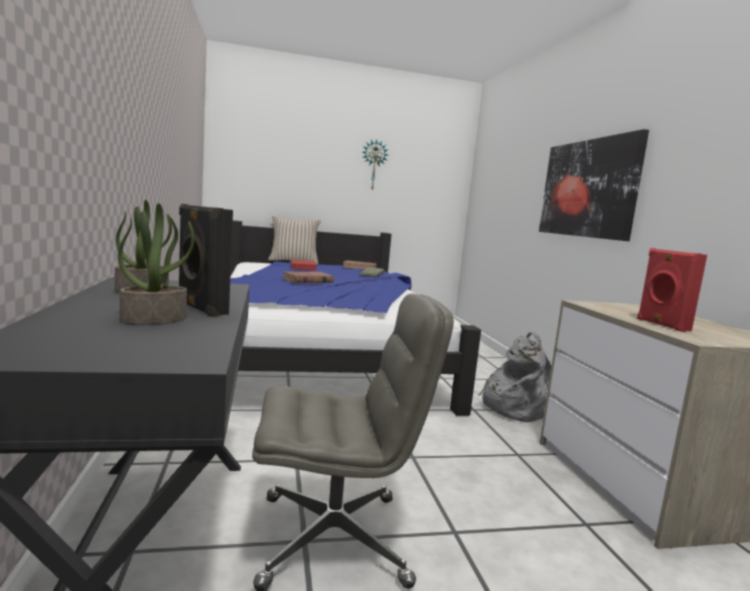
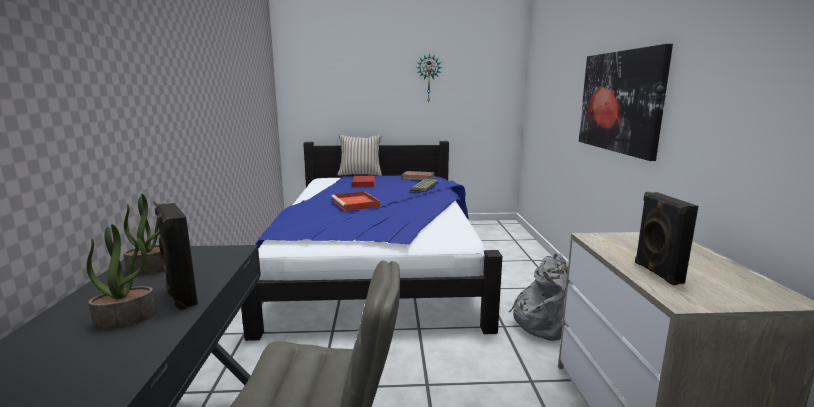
camera: 10 degrees right, 5 degrees up
brown book [282,272,334,283] -> red tray [331,191,380,211]
red speaker [637,248,707,332] -> black speaker [635,192,698,285]

